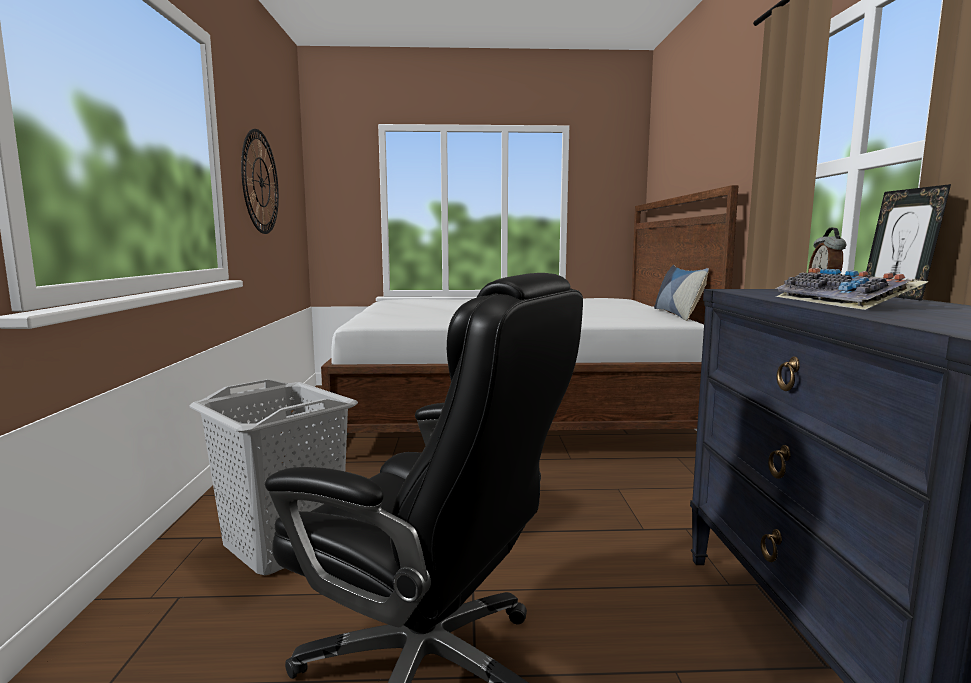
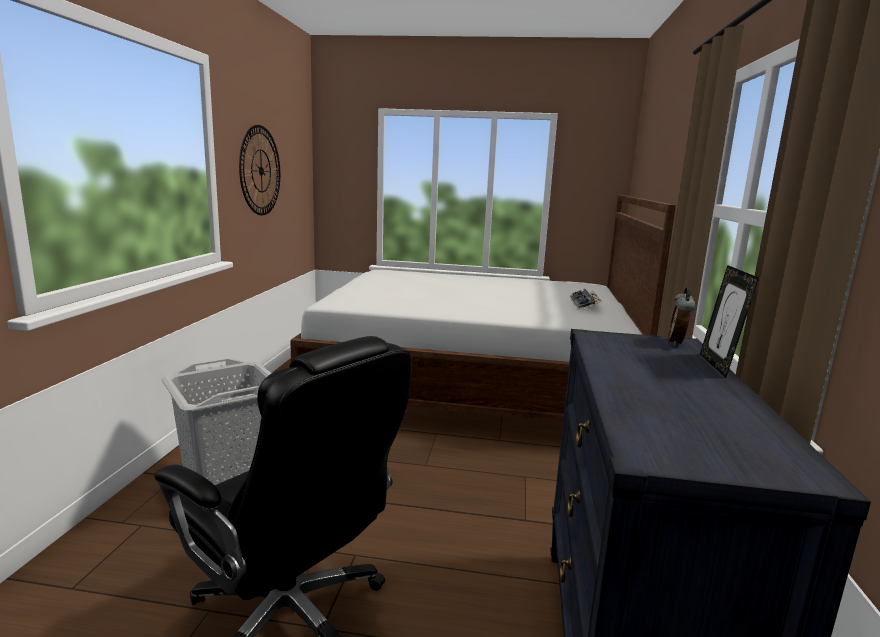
camera: 10 degrees right, 5 degrees up
pillow [654,265,709,321] -> none
keyboard [776,268,929,310] -> keyboard moved to [570,289,602,310]

